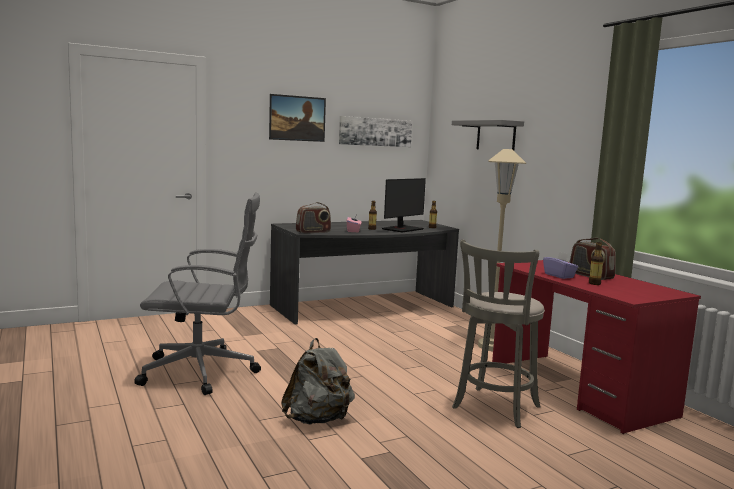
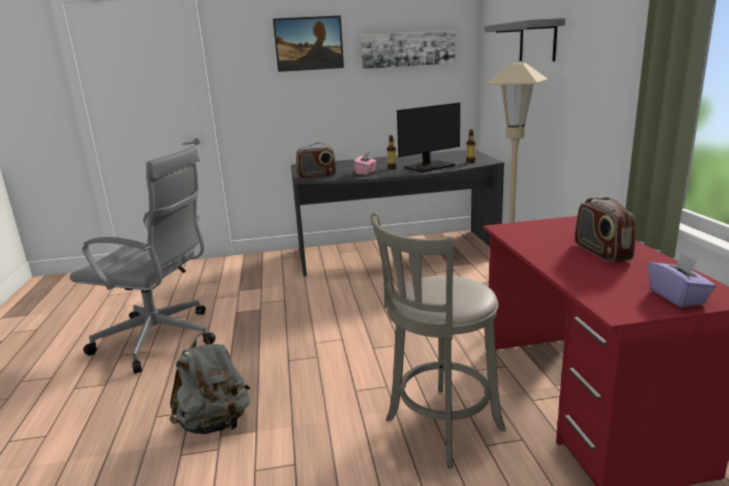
camera: 20 degrees right, 10 degrees up
purple tissue box [543,252,578,279] -> purple tissue box moved to [648,253,716,307]
bottle [589,242,604,285] -> none

